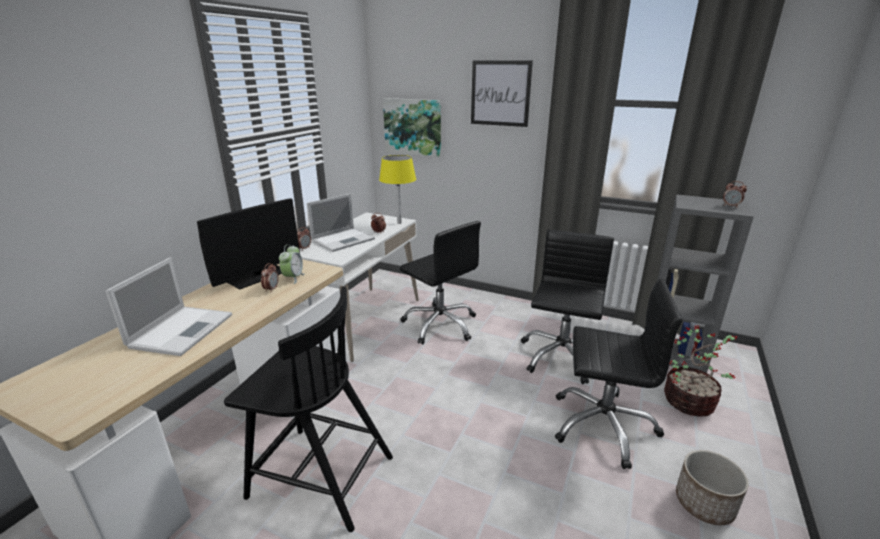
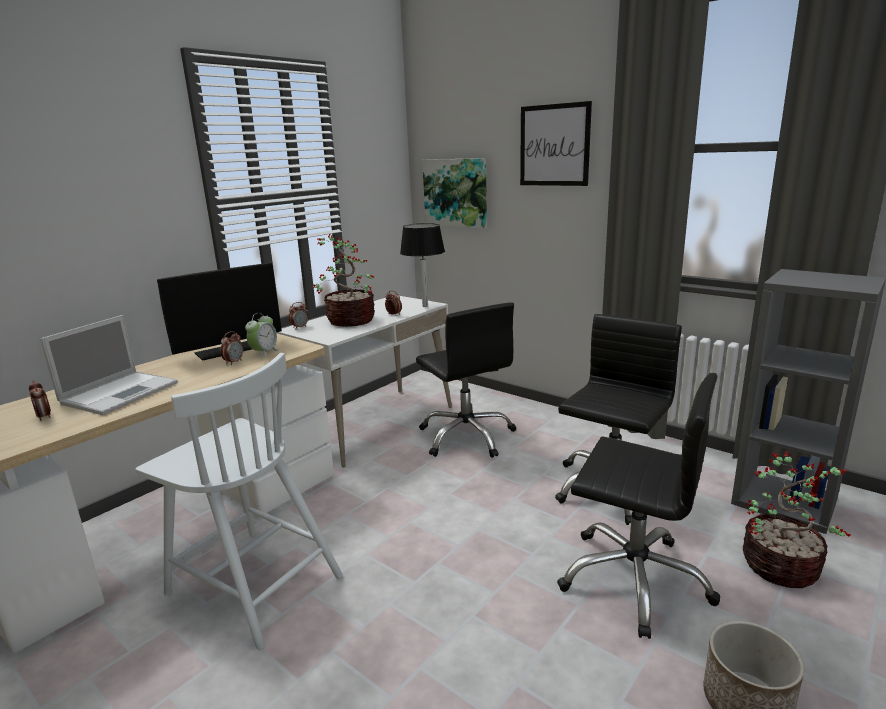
camera: 15 degrees right, 5 degrees down
black chair [224,287,393,532] -> white chair [136,353,343,650]
laptop [307,194,375,252] -> potted plant [312,234,375,327]
yellow table lamp [379,155,416,224] -> black table lamp [400,223,445,307]
alarm clock [723,181,747,208] -> alarm clock moved to [29,380,51,421]

